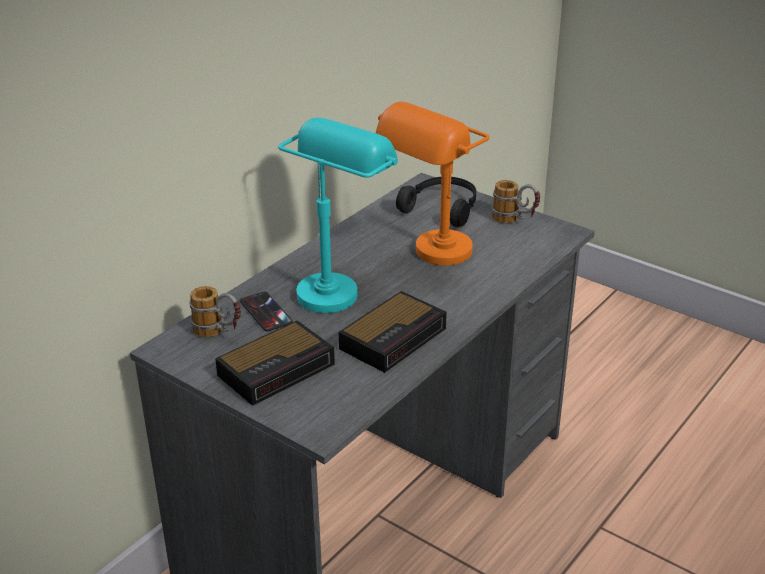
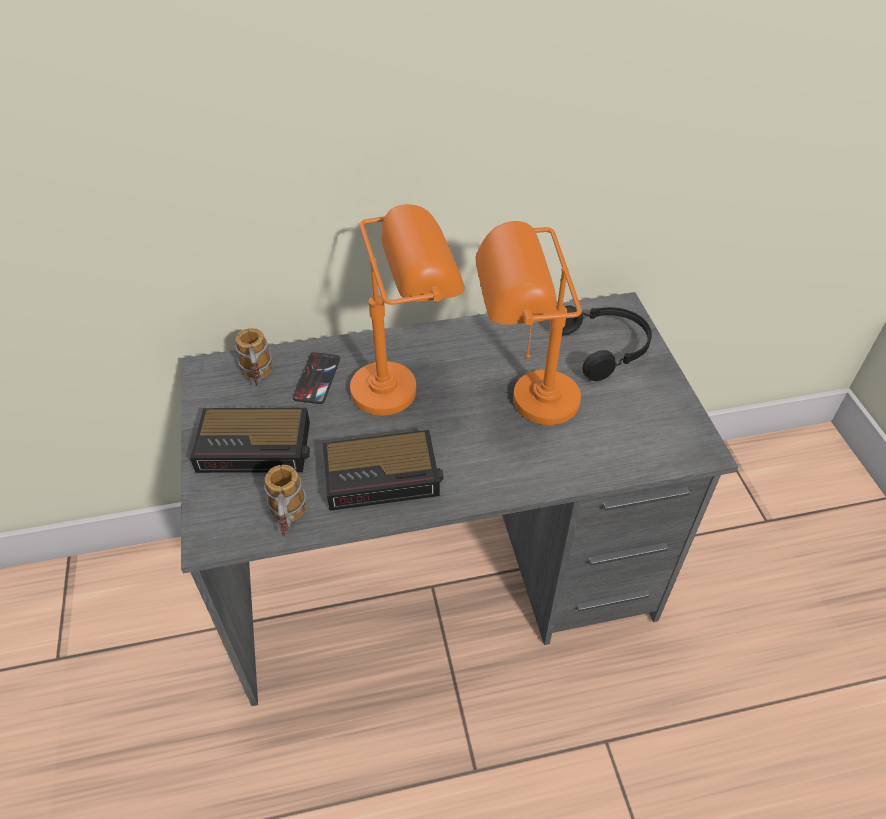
camera: 40 degrees right, 15 degrees up
turquoise table lamp [278,117,398,313] -> orange table lamp [350,204,465,416]
mug [491,180,540,223] -> mug moved to [264,465,307,537]

